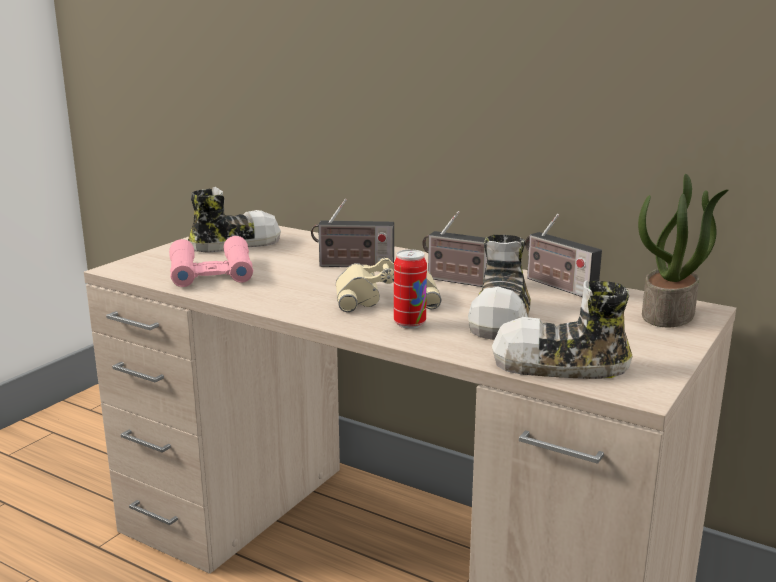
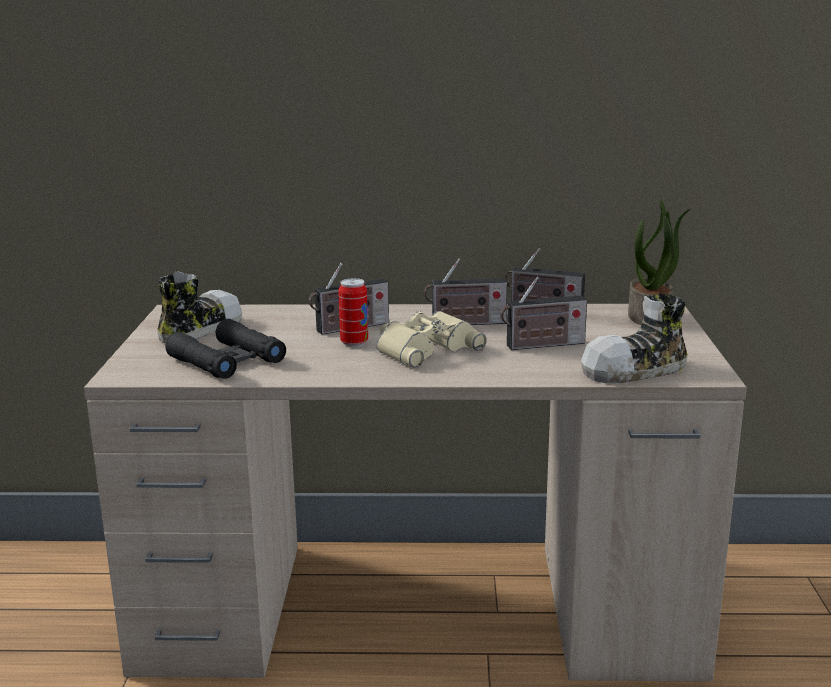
camera: 30 degrees left, 0 degrees up
pink binoculars [169,236,253,287] -> black binoculars [165,319,286,379]
can [394,249,427,329] -> can moved to [338,278,368,347]
shoe [468,235,531,340] -> radio [500,276,587,350]

